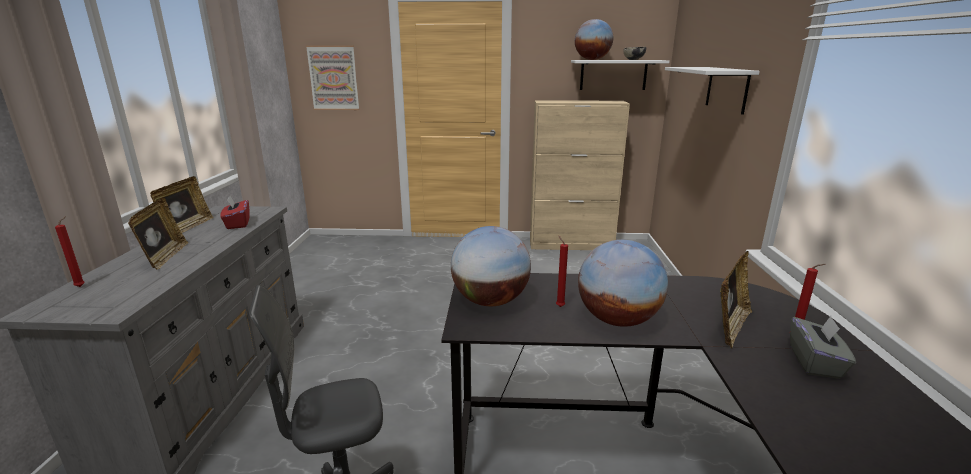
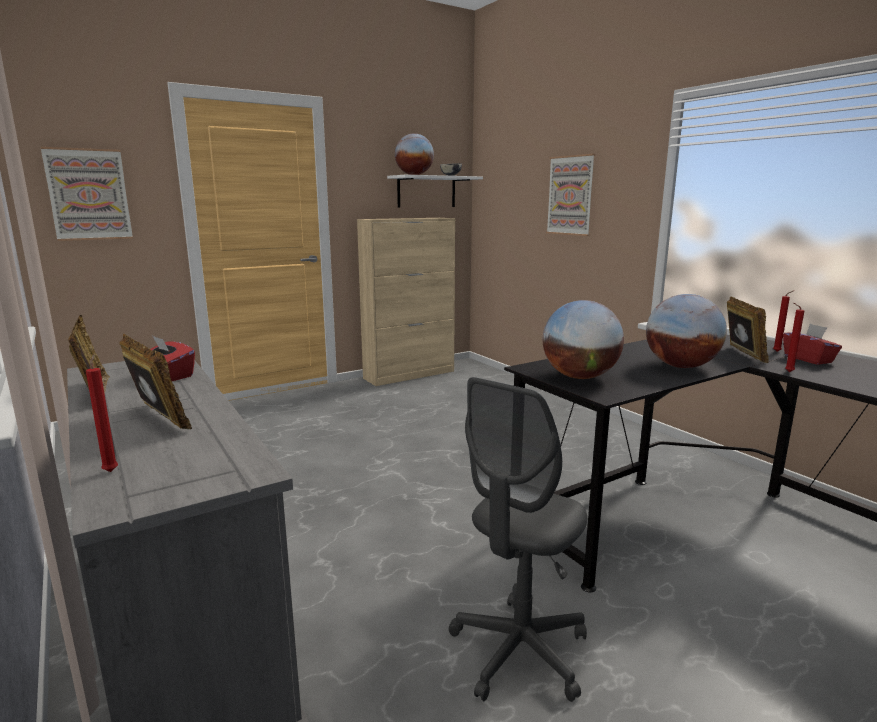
camera: 35 degrees left, 5 degrees down
red candle [556,236,568,307] -> red candle moved to [785,303,804,372]
white shelf [665,67,760,115] -> picture [546,154,595,236]
grey tissue box [790,316,856,379] -> red tissue box [783,324,842,365]

